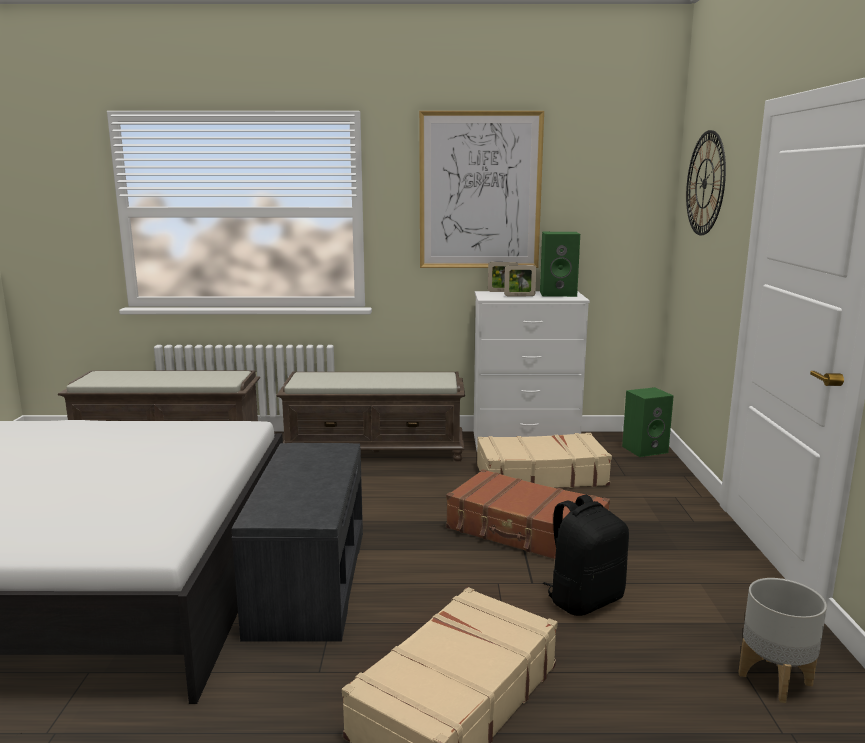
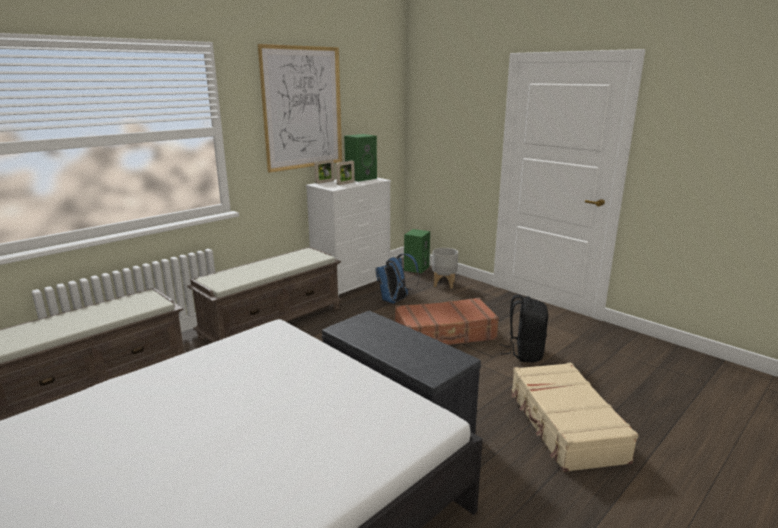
camera: 45 degrees left, 5 degrees up
beige suitcase [477,433,612,488] -> blue backpack [375,254,419,304]
wall clock [686,130,726,235] -> none
grey planter [738,578,827,703] -> grey planter moved to [432,248,458,289]

